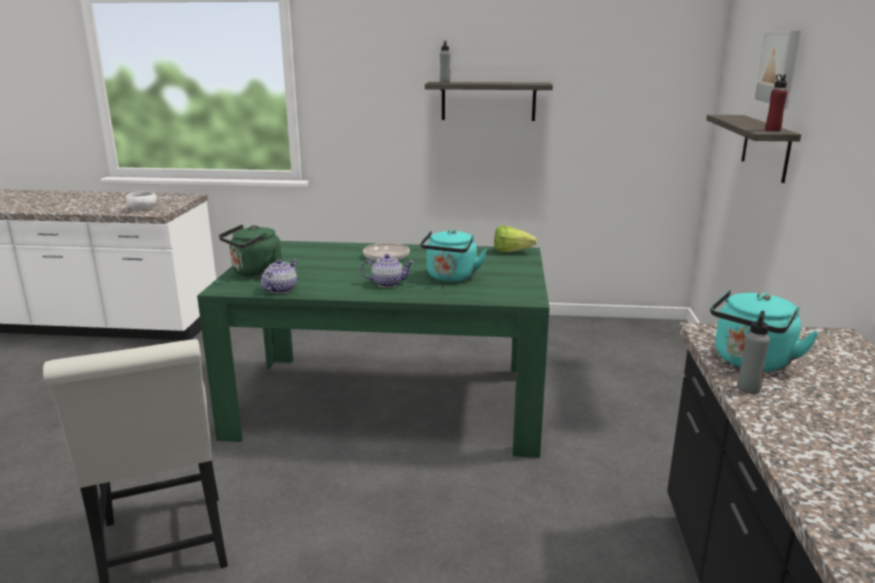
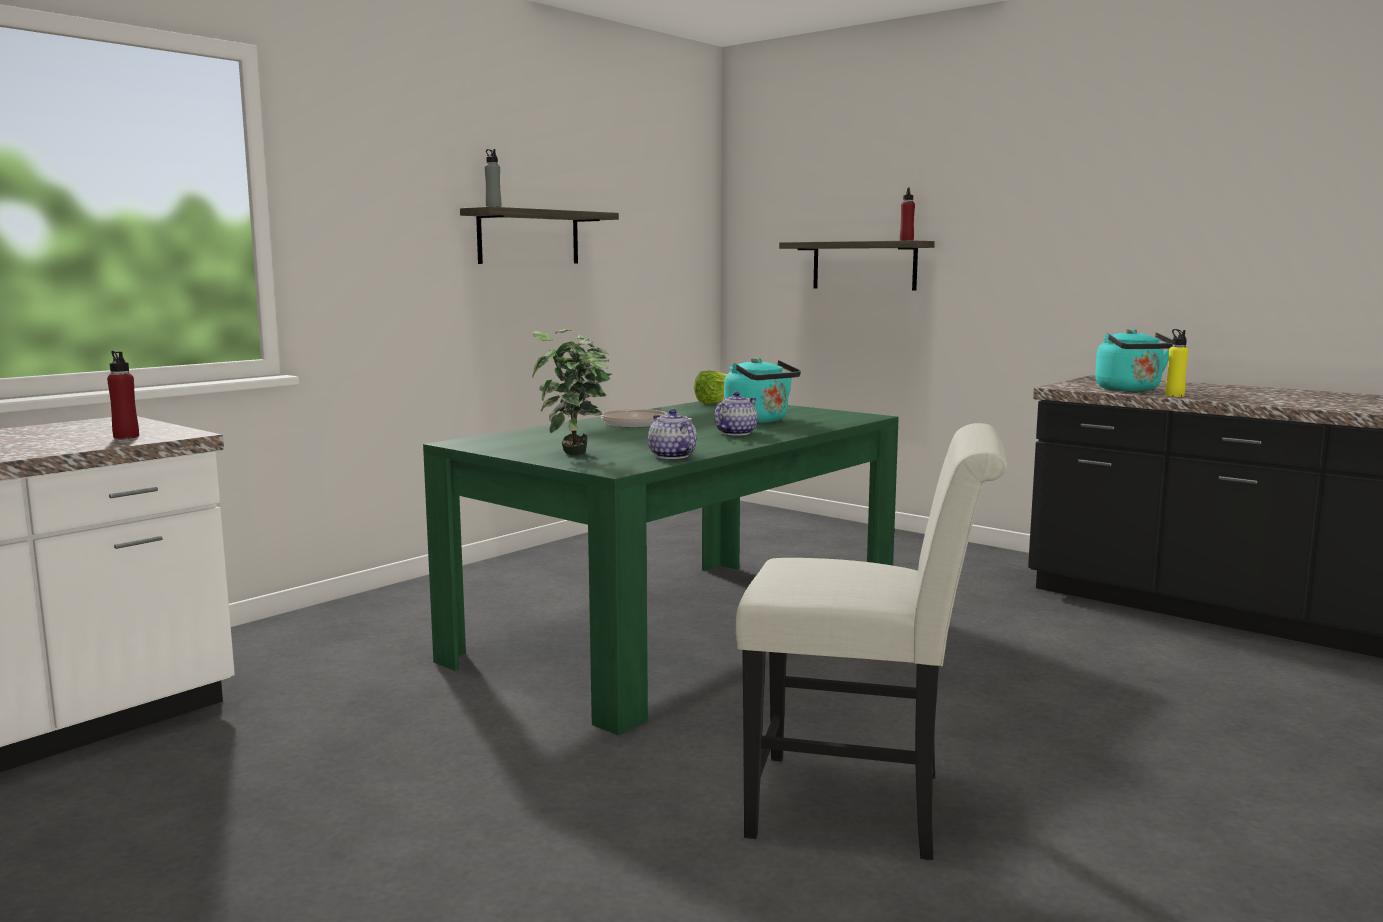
camera: 55 degrees left, 10 degrees down
white bowl [126,191,157,210] -> red bottle [107,350,139,439]
green kettle [219,224,282,277] -> potted plant [531,329,612,456]
grey bottle [737,311,770,394] -> yellow bottle [1165,329,1189,397]
picture [753,31,801,109] -> none

